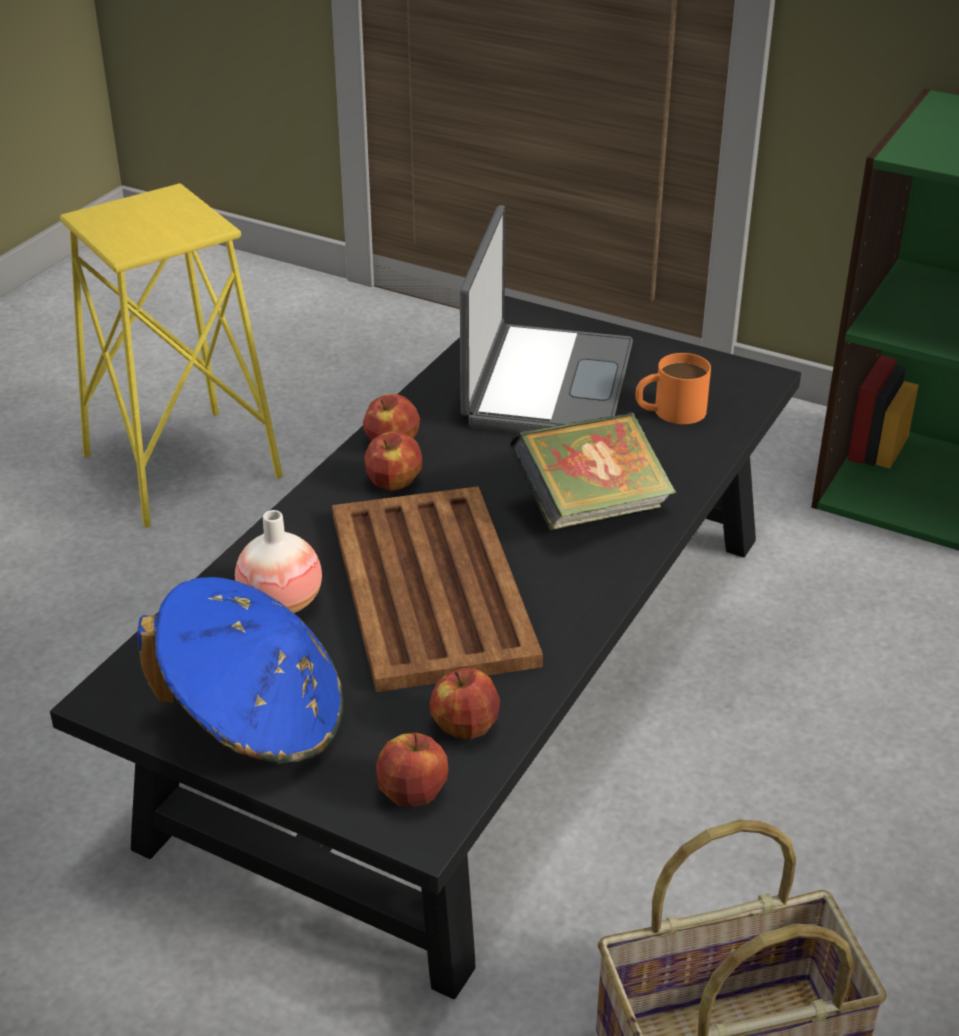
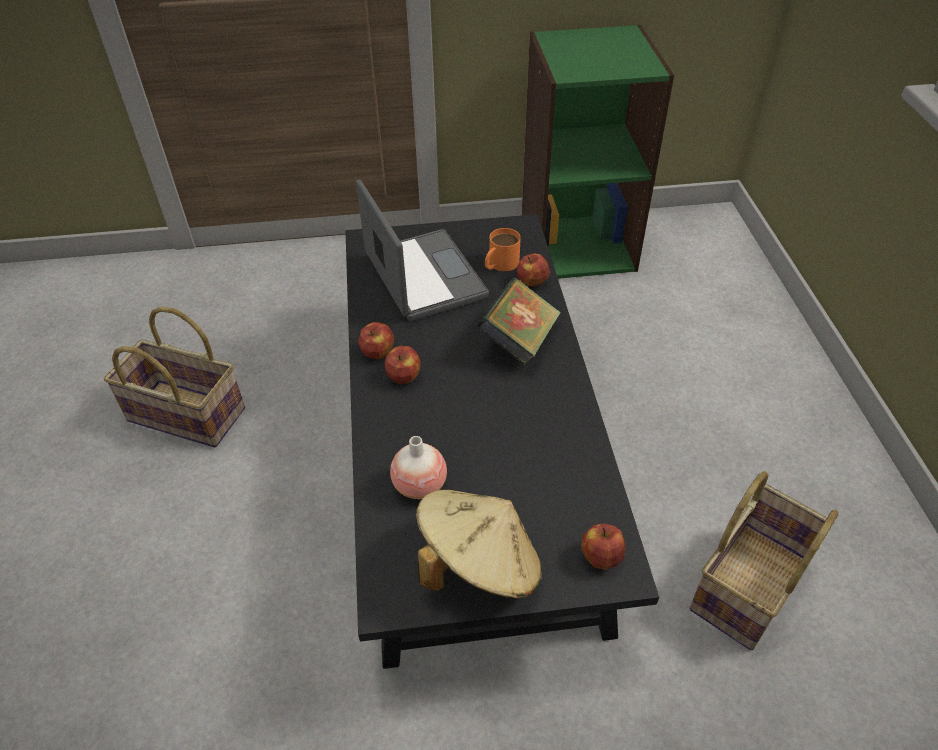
camera: 35 degrees left, 10 degrees up
yellow stool [60,183,283,528] -> basket [104,306,245,448]
blue hat [137,577,343,764] -> beige hat [416,490,542,599]
brown tray [332,486,543,692] -> none
apple [429,668,500,739] -> apple moved to [517,254,550,287]

